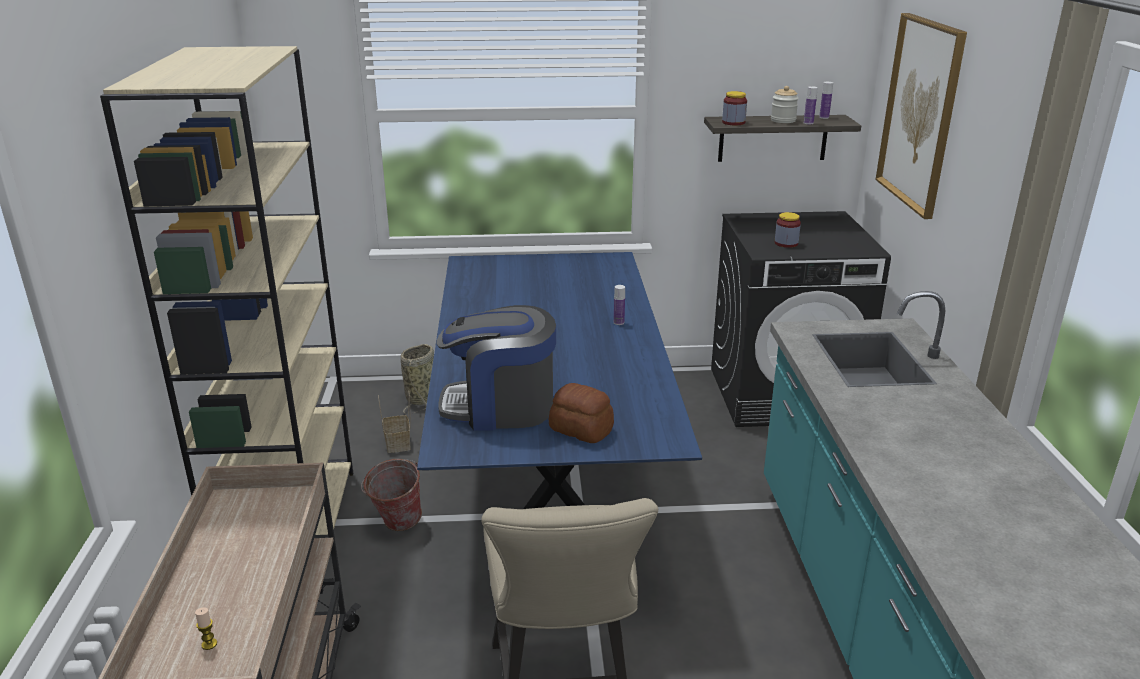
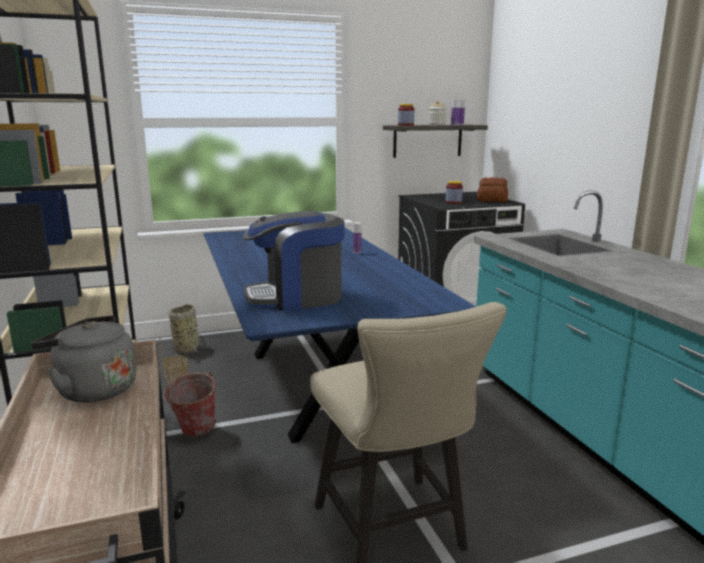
camera: 15 degrees left, 10 degrees down
candle [195,607,217,650] -> none
bread [549,383,614,443] -> bread moved to [477,177,508,202]
picture [875,13,967,219] -> none
none -> grey kettle [31,315,136,403]

